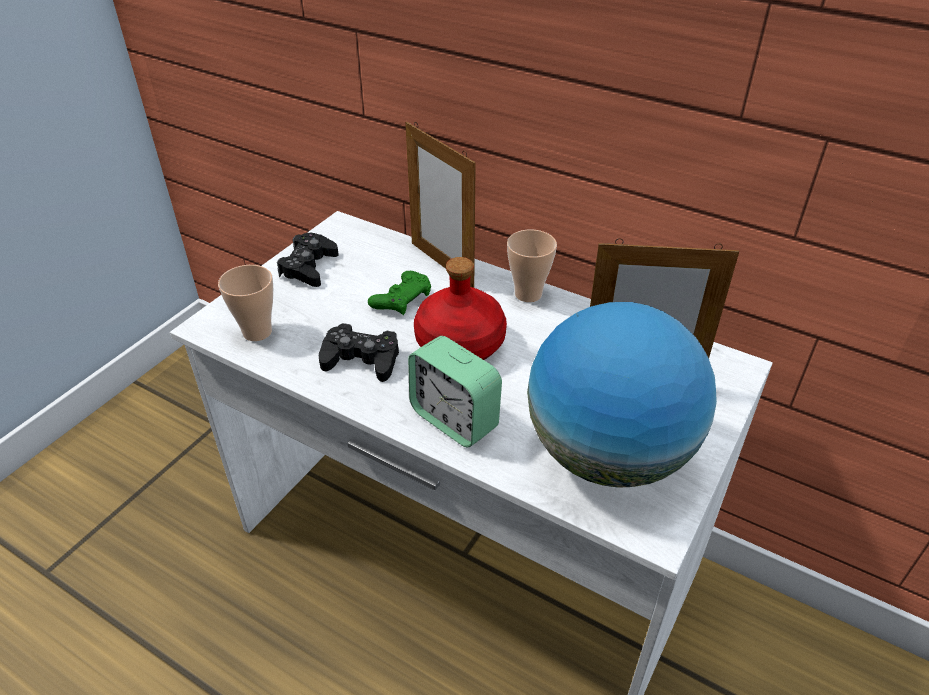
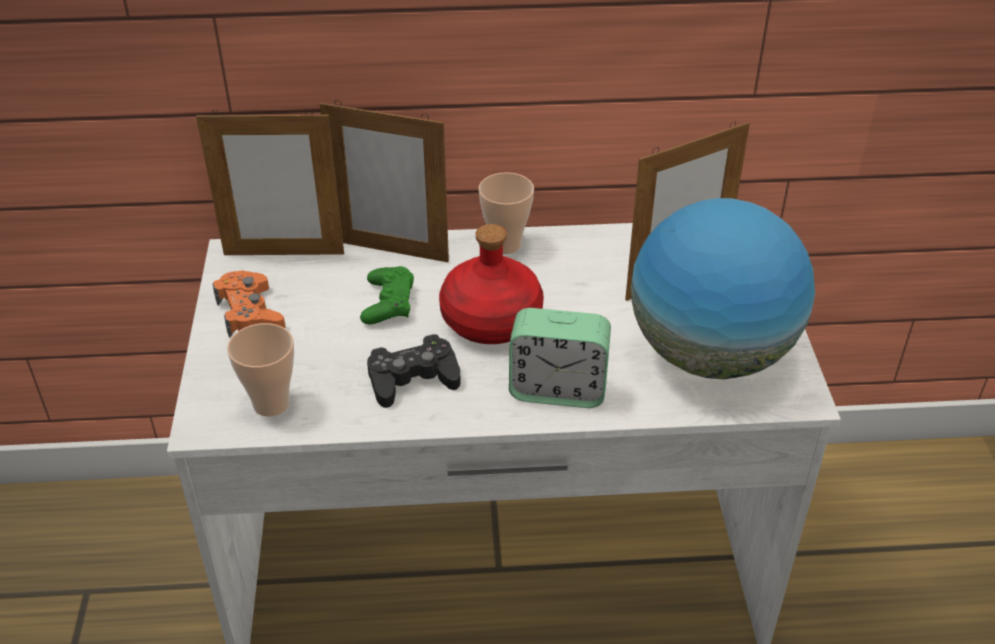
camera: 35 degrees left, 0 degrees up
black game controller [277,233,339,287] -> orange game controller [212,270,285,338]
none -> picture frame [196,109,344,255]

